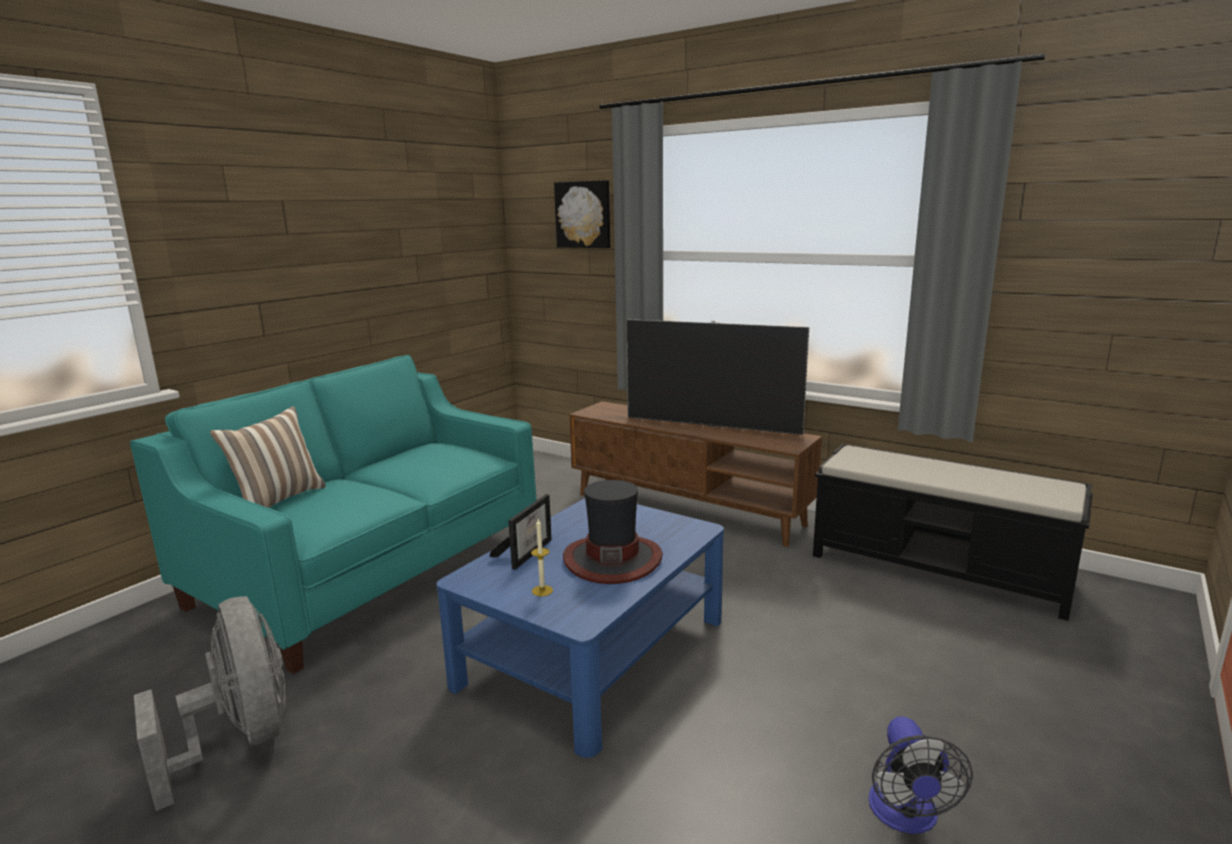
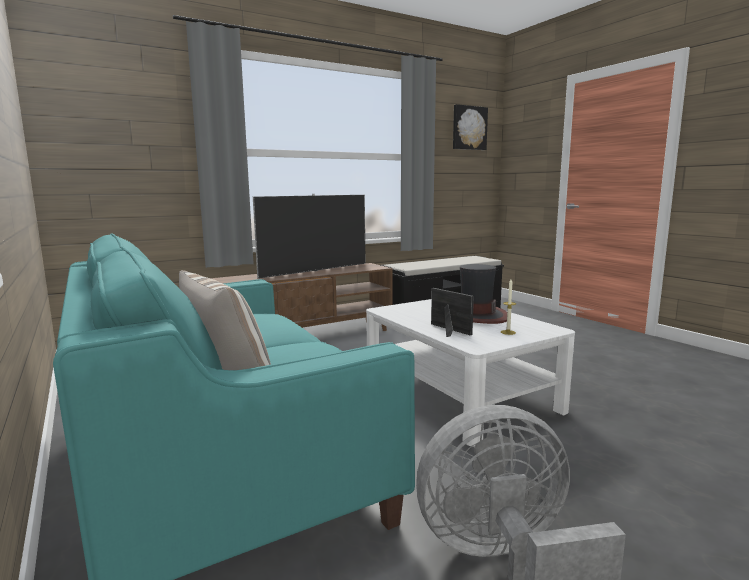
camera: 65 degrees left, 5 degrees down
blue coffee table [436,498,724,758] -> white coffee table [366,299,575,447]
picture [554,180,610,248] -> picture moved to [453,104,488,150]
fan [868,716,973,834] -> none

